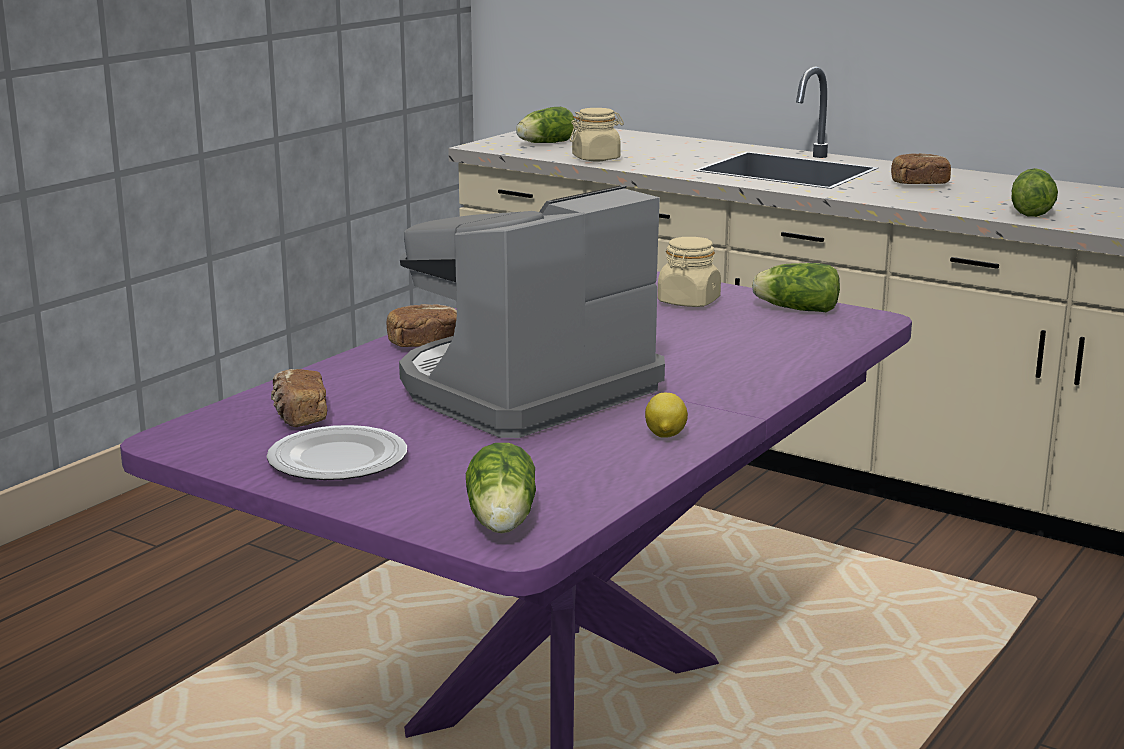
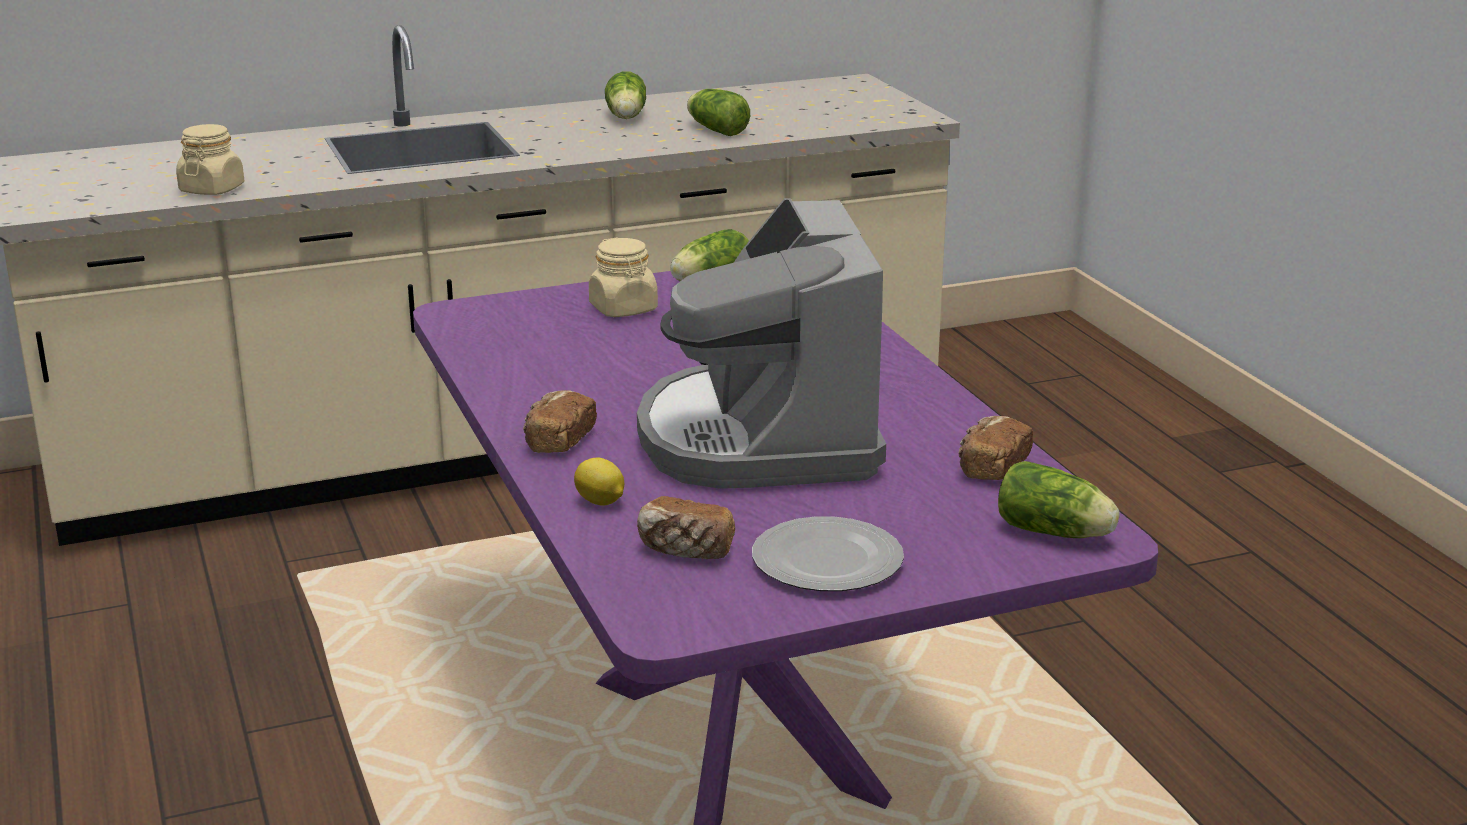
camera: 55 degrees left, 5 degrees up
lettuce [516,107,575,143] -> lettuce moved to [605,72,646,119]
lemon [645,393,688,438] -> lemon moved to [574,458,624,505]
bread [891,153,951,184] -> bread moved to [958,416,1033,480]

